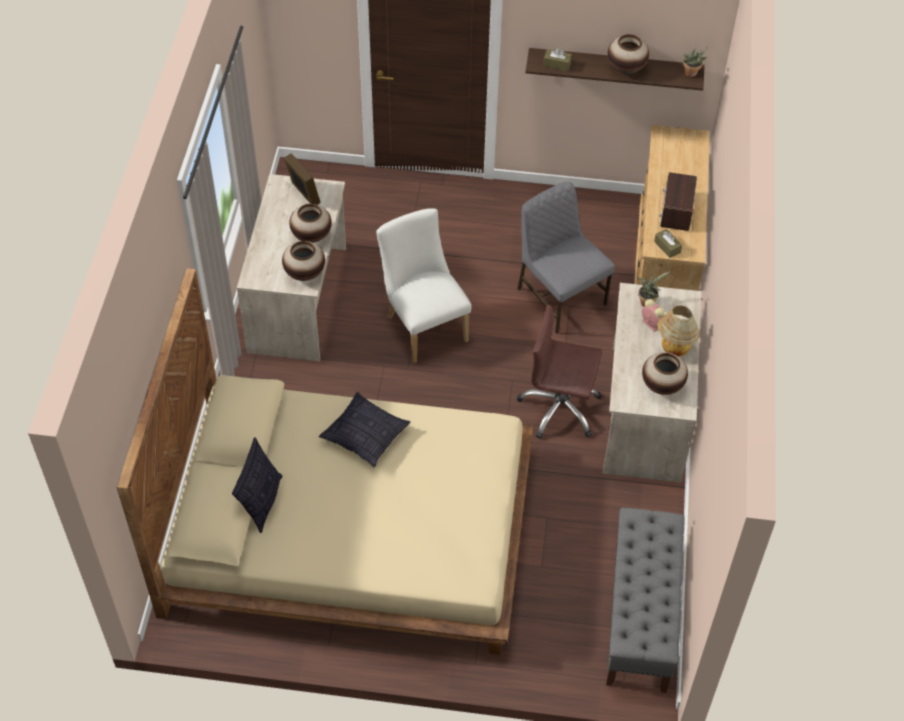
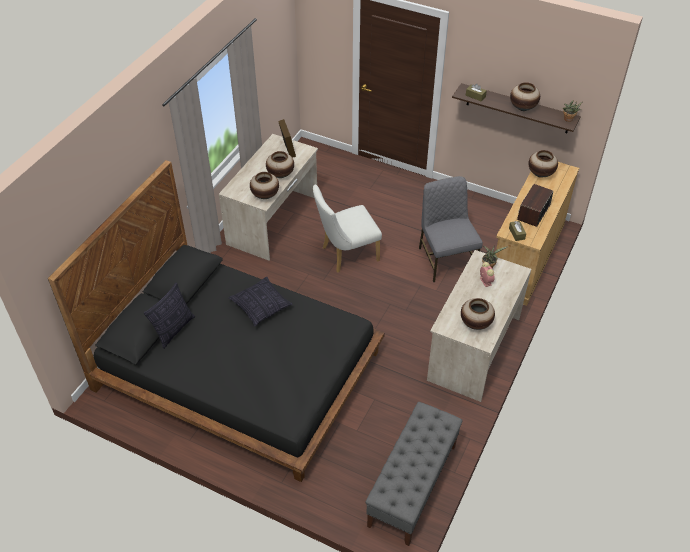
camera: 20 degrees right, 5 degrees down
beige bed [117,268,533,655] -> black bed [48,160,385,482]
white chair [376,208,472,363] -> white chair turned 105 degrees counterclockwise [313,185,382,273]
brown office chair [517,305,602,439] -> none
table lamp [657,305,700,357] -> none
none -> vase [529,150,558,178]

